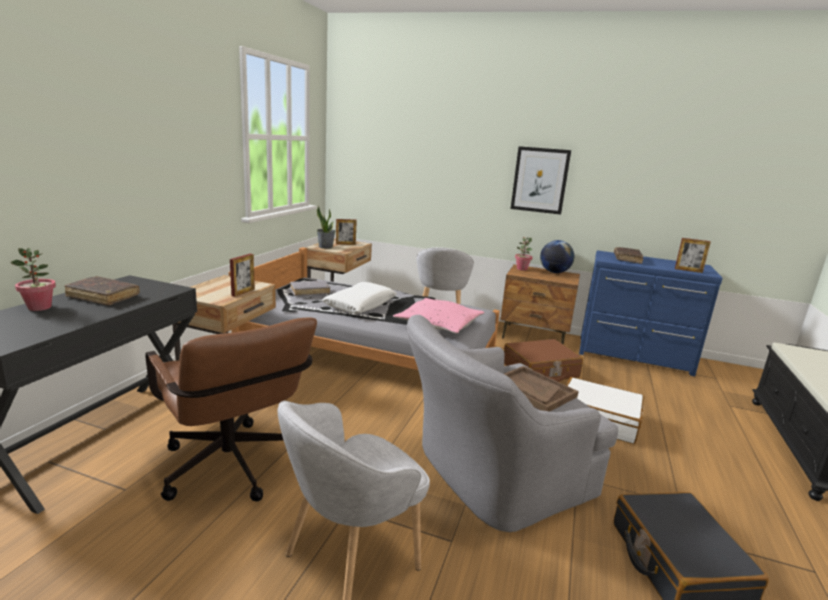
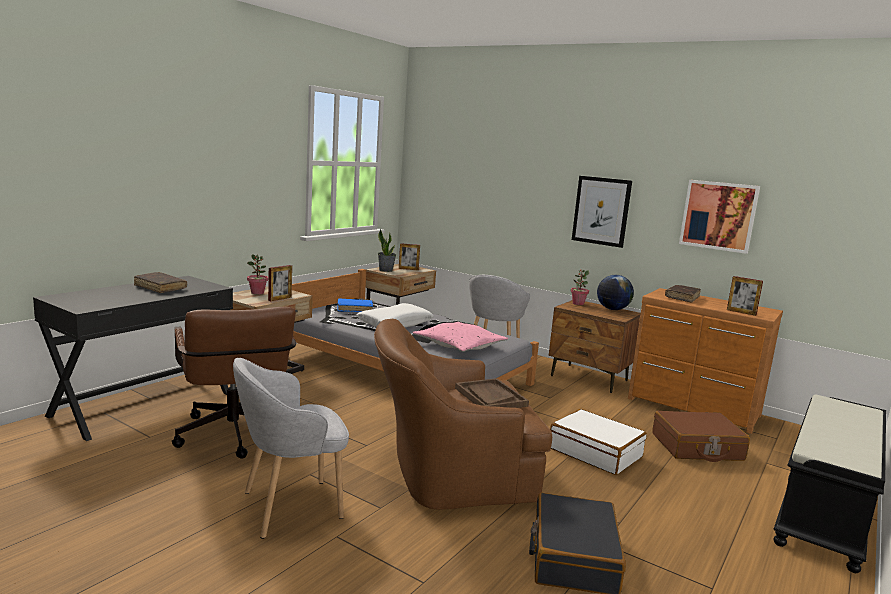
camera: 15 degrees right, 5 degrees down
potted plant [10,248,56,311] -> potted plant moved to [247,255,268,294]
grey book [290,281,331,296] -> blue book [337,298,373,312]
grey armchair [407,315,618,532] -> brown armchair [374,319,552,510]
brown suitcase [504,339,583,382] -> brown suitcase moved to [652,411,750,462]
blue dresser [579,250,723,376] -> brown dresser [628,288,783,434]
none -> picture [679,180,760,254]

